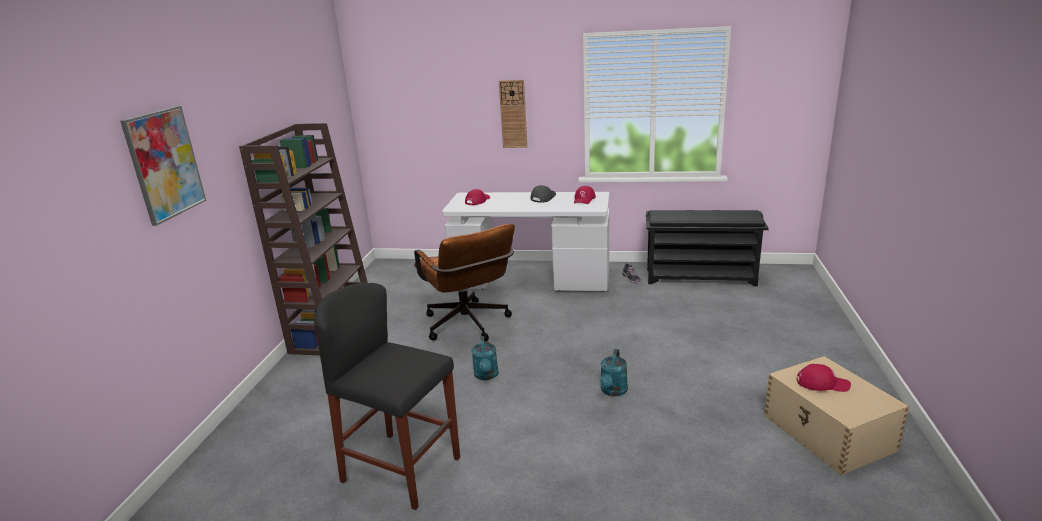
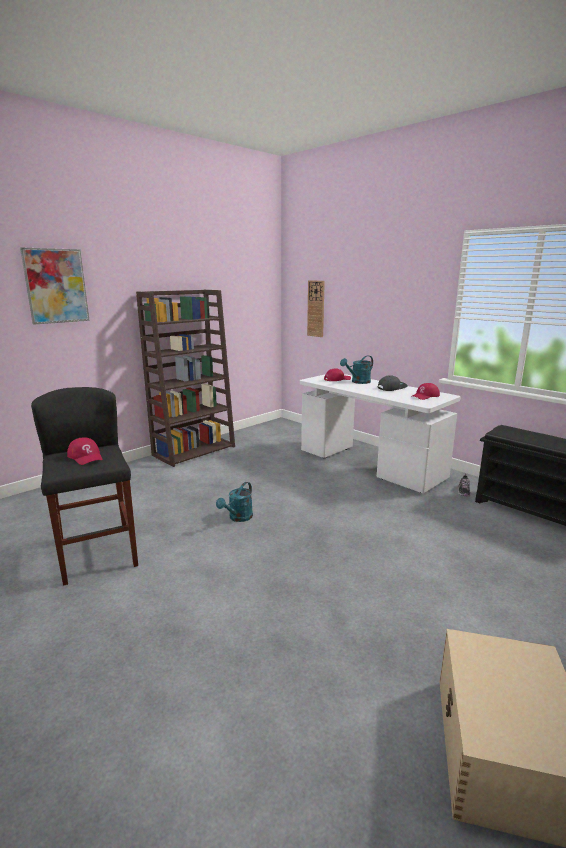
camera: 35 degrees right, 5 degrees down
brown office chair [414,224,515,341] -> none
wall clock [499,80,527,148] -> wall clock moved to [307,281,325,337]
turquoise watering can [600,349,628,397] -> turquoise watering can moved to [340,355,373,384]
red cap [797,364,851,392] -> red cap moved to [67,437,103,465]

